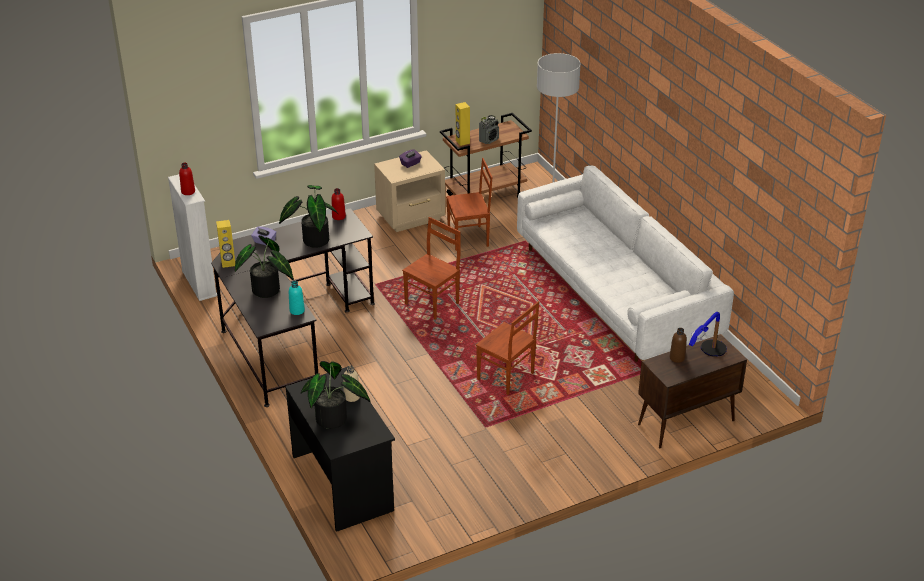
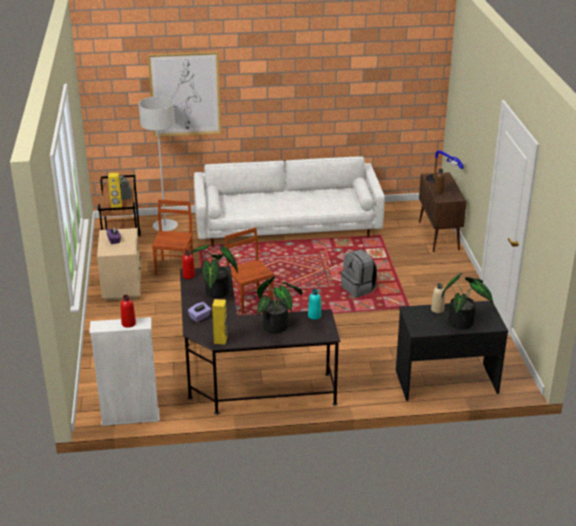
camera: 70 degrees left, 5 degrees down
brown chair [476,301,539,395] -> grey backpack [341,249,377,298]
none -> picture [148,52,221,137]

